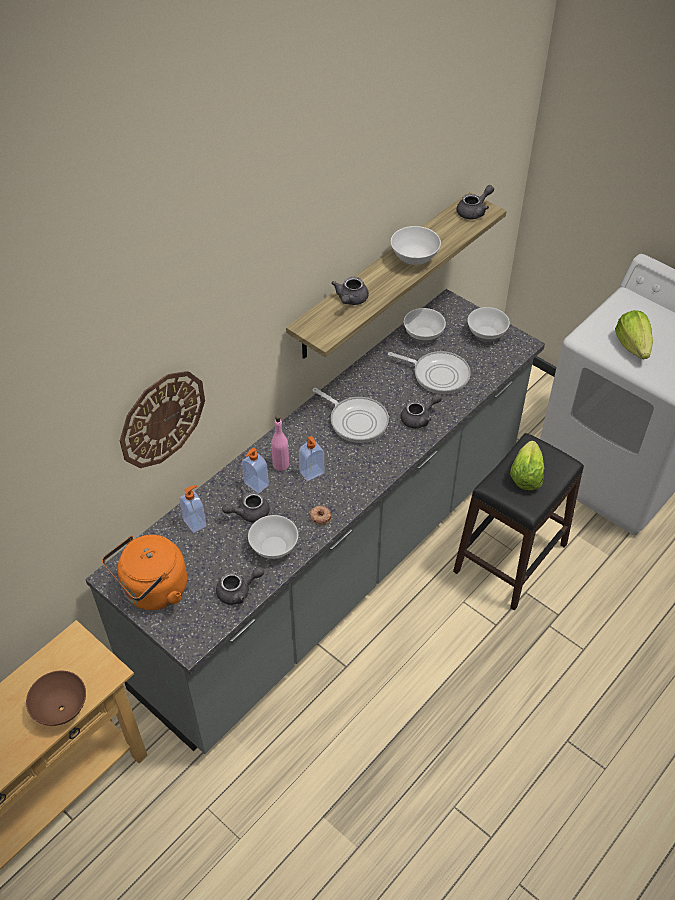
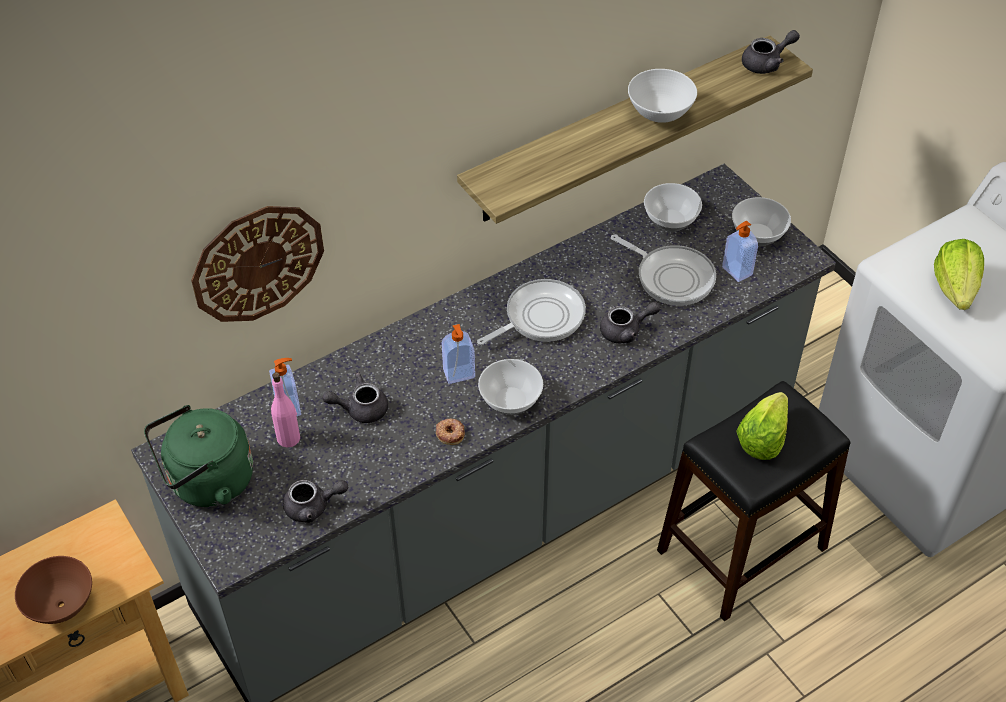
camera: 15 degrees right, 0 degrees up
orange kettle [102,535,187,610] -> green kettle [144,405,253,507]
soap dispenser [242,447,269,493] -> soap dispenser moved to [722,221,758,282]
bowl [248,515,298,559] -> bowl moved to [478,359,543,415]
pink bottle [271,415,289,471] -> pink bottle moved to [271,372,300,447]
frying pan [312,388,389,443] -> frying pan turned 90 degrees counterclockwise [477,279,586,345]
grey teapot [331,277,369,305] -> none

